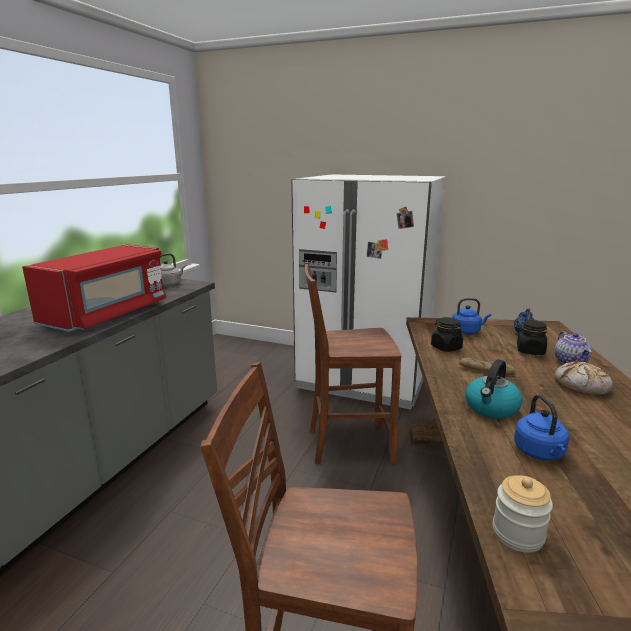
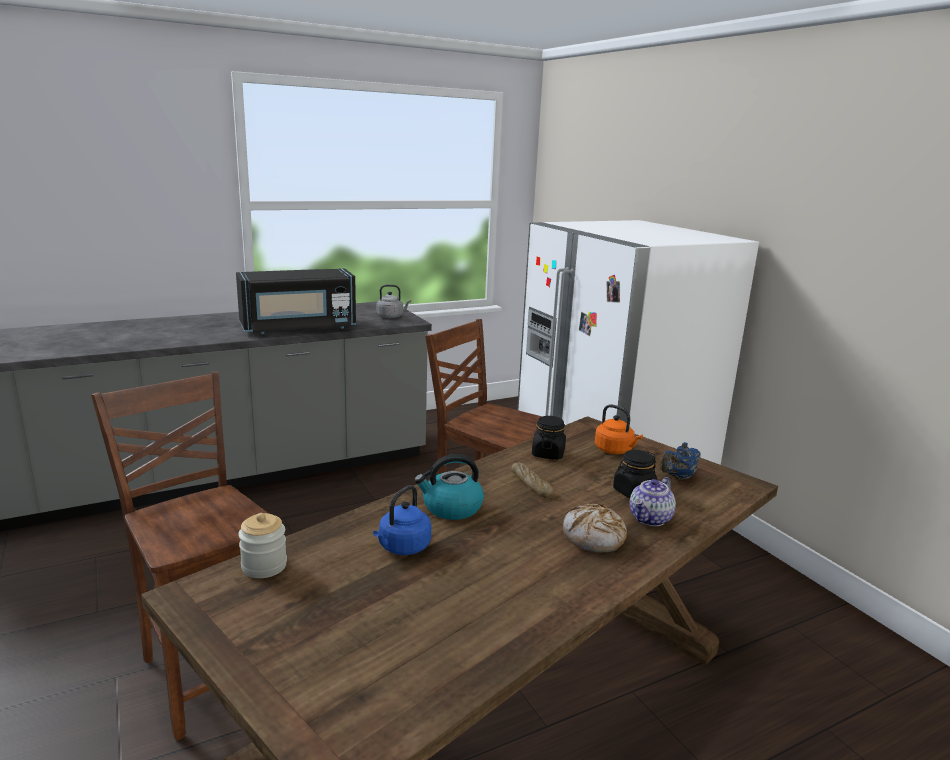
camera: 40 degrees right, 0 degrees up
red microwave [22,244,166,332] -> black microwave [236,268,356,334]
blue kettle [452,298,491,334] -> orange kettle [595,404,643,454]

